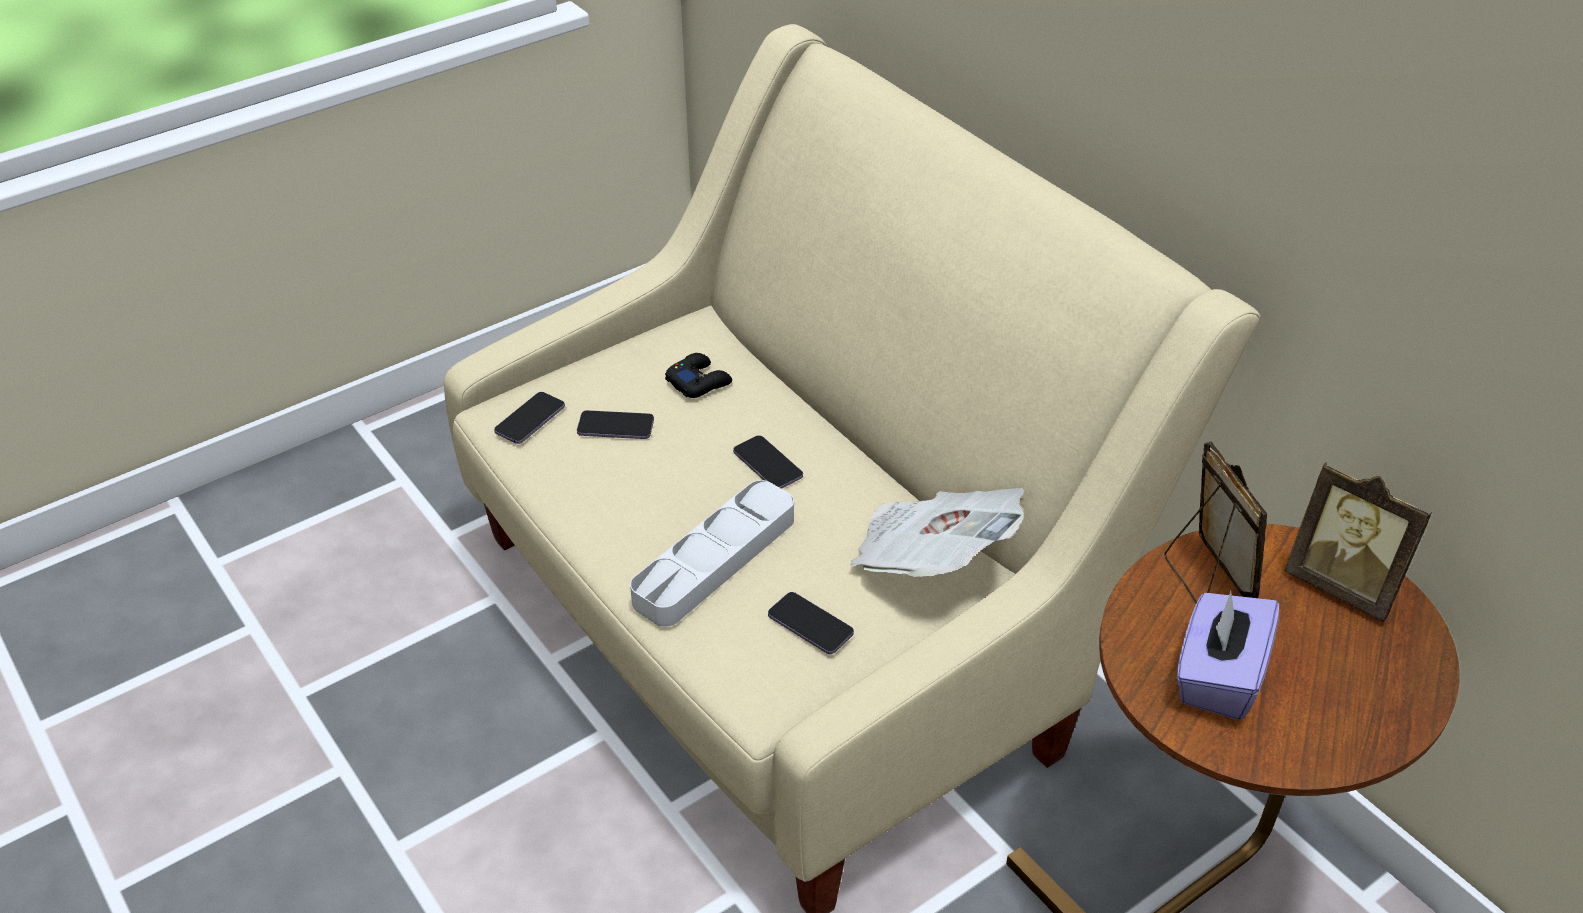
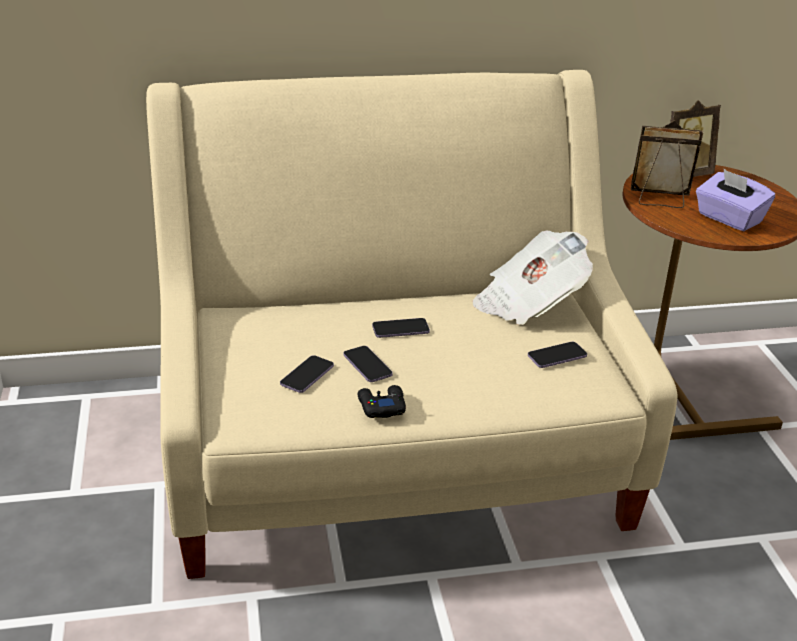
camera: 65 degrees left, 10 degrees down
phone [494,392,565,444] -> phone moved to [343,346,393,382]
grey tray [630,480,794,627] -> none
black game controller [665,353,732,398] -> black game controller moved to [357,385,406,418]

